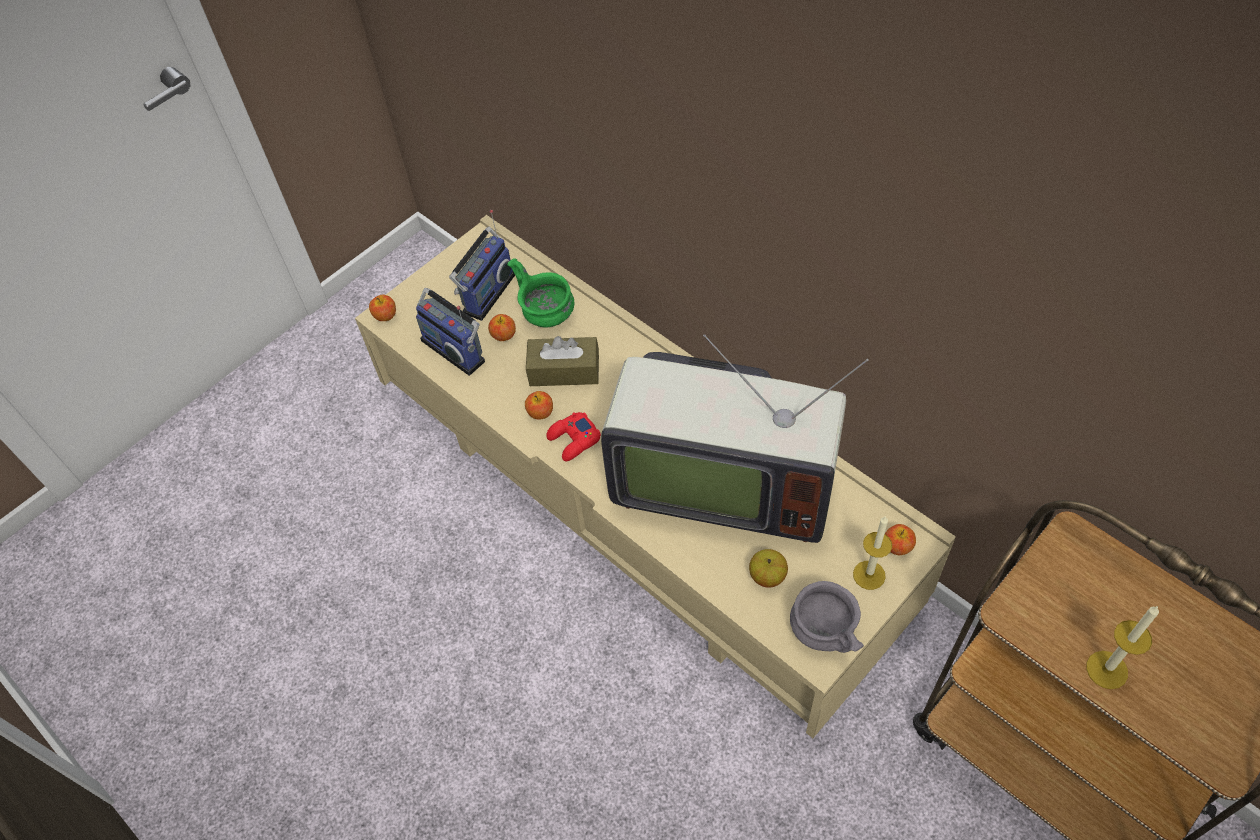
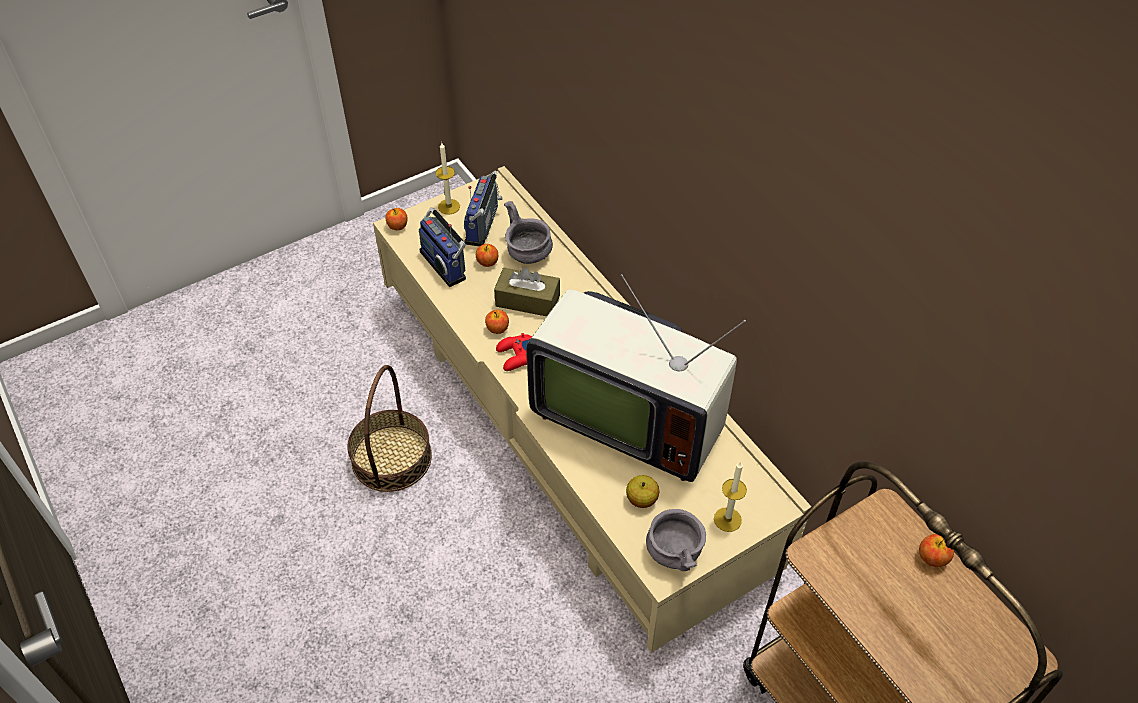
camera: 10 degrees right, 5 degrees down
radio [449,210,515,321] -> radio turned 150 degrees clockwise [464,171,503,246]
green bowl [507,259,575,328] -> grey bowl [504,201,553,264]
apple [885,524,916,555] -> apple moved to [919,534,954,567]
candle [1086,606,1159,689] -> candle moved to [435,143,460,215]
none -> basket [347,365,432,492]

